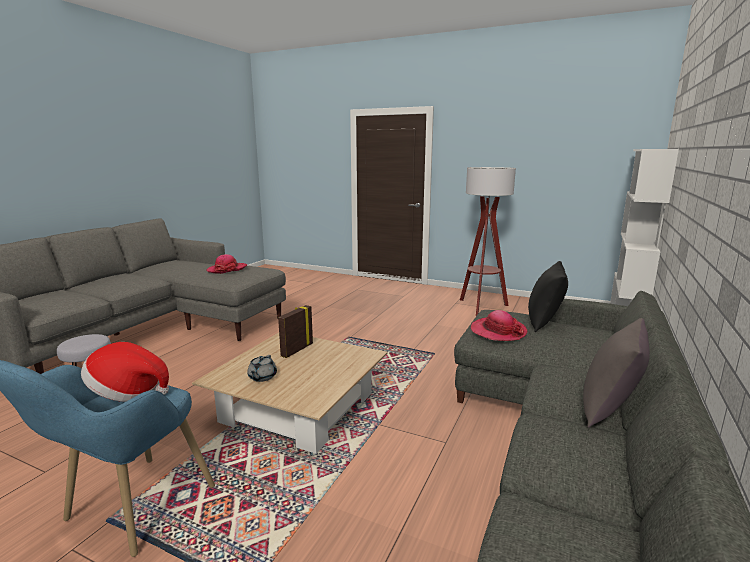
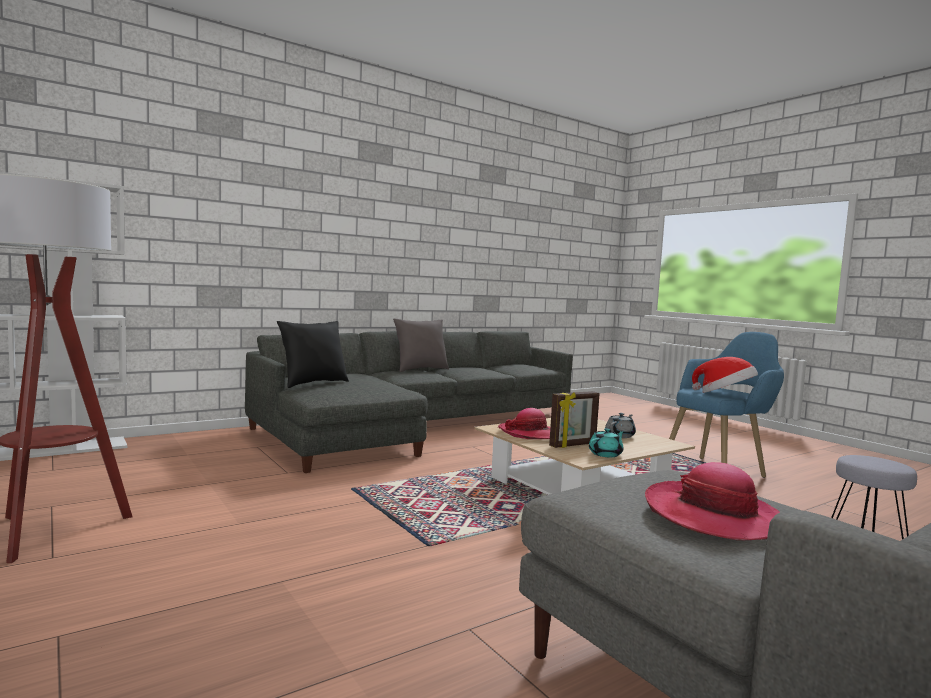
camera: 150 degrees left, 10 degrees down
hat [471,310,527,341] -> hat moved to [498,408,550,439]
none -> turquoise teapot [589,428,624,457]

